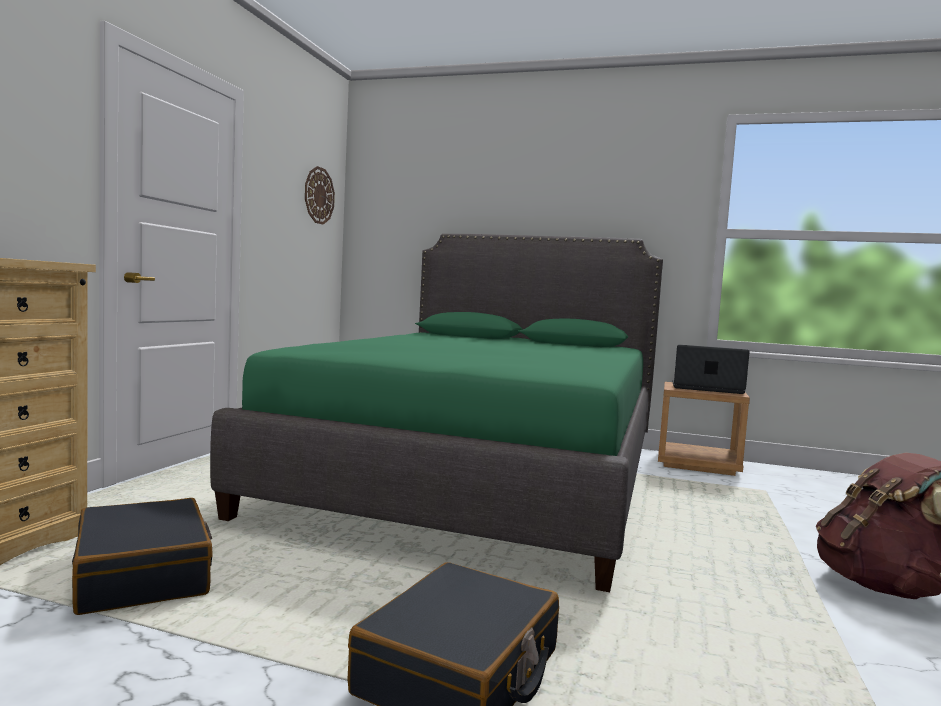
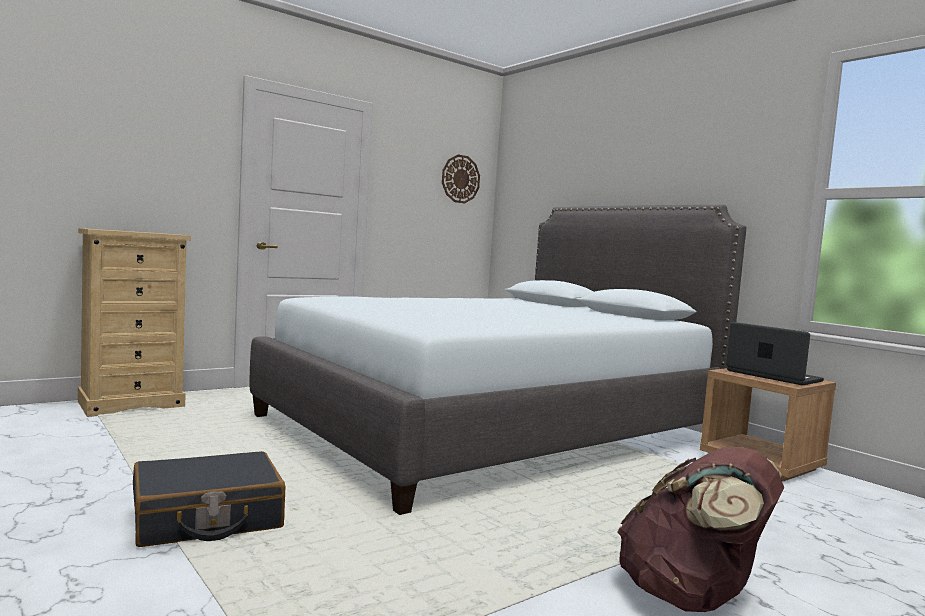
camera: 35 degrees right, 0 degrees up
black suitcase [72,498,213,615] -> none
green bed [210,234,663,592] -> white bed [250,205,746,515]

